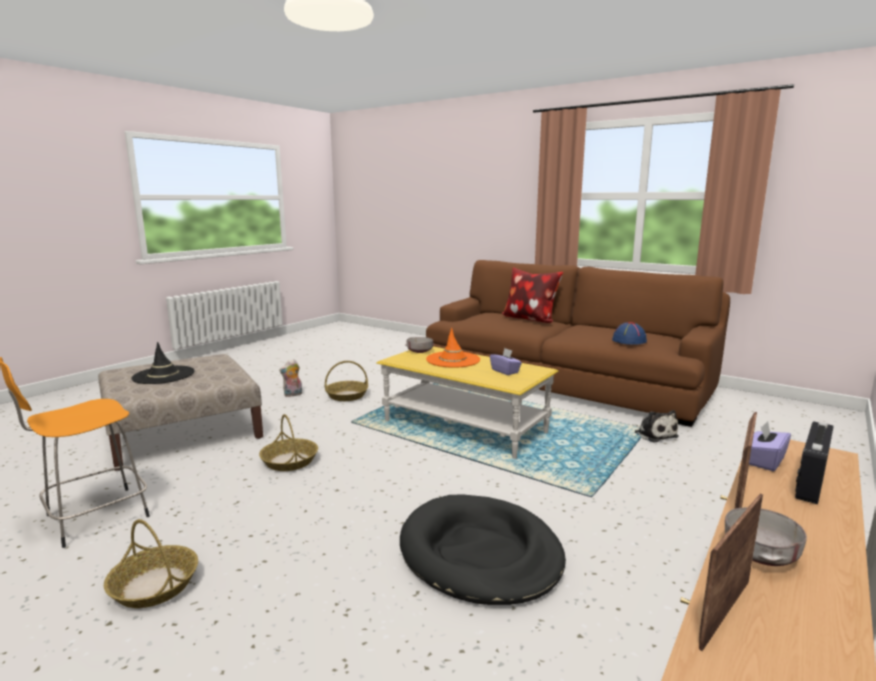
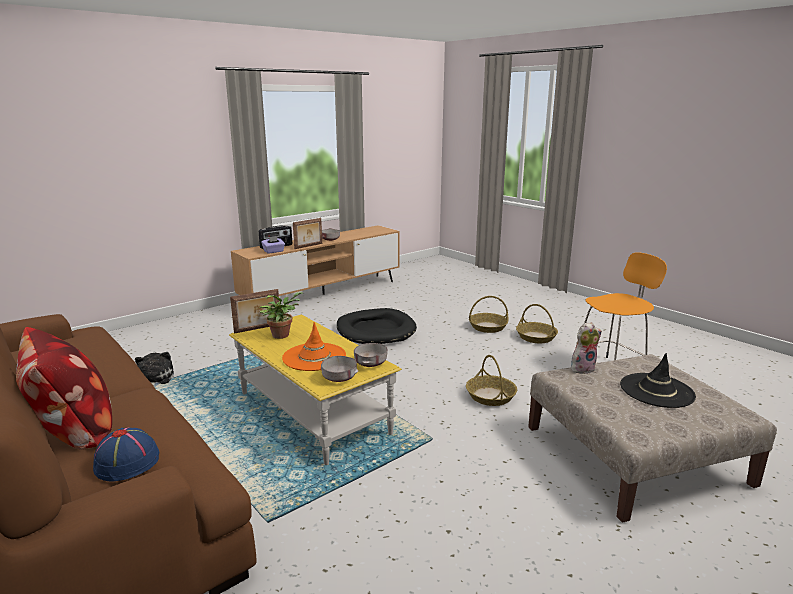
camera: 165 degrees left, 5 degrees up
plush toy [279,359,302,397] -> plush toy moved to [571,322,602,374]
basket [325,361,368,401] -> basket moved to [469,296,509,333]
purple tissue box [490,348,522,375] -> potted plant [260,292,303,339]
blue hat [612,322,647,345] -> blue hat moved to [93,428,159,482]
picture frame [699,494,763,651] -> picture frame moved to [230,289,279,334]
none -> grey bowl [354,343,388,367]

